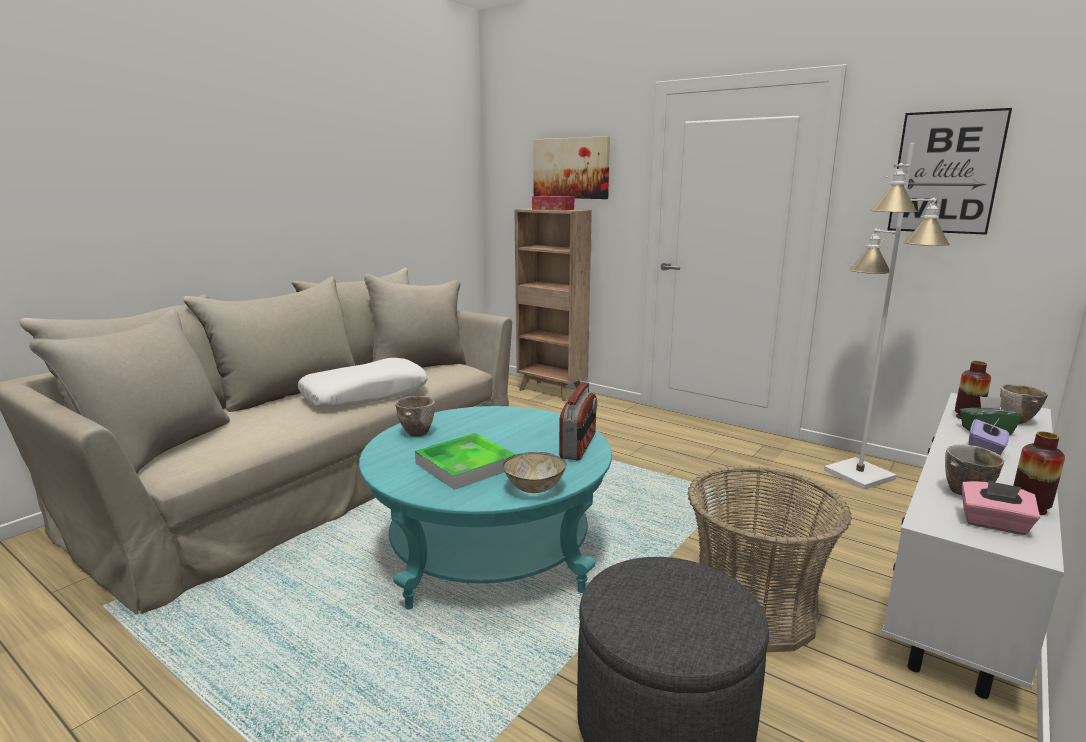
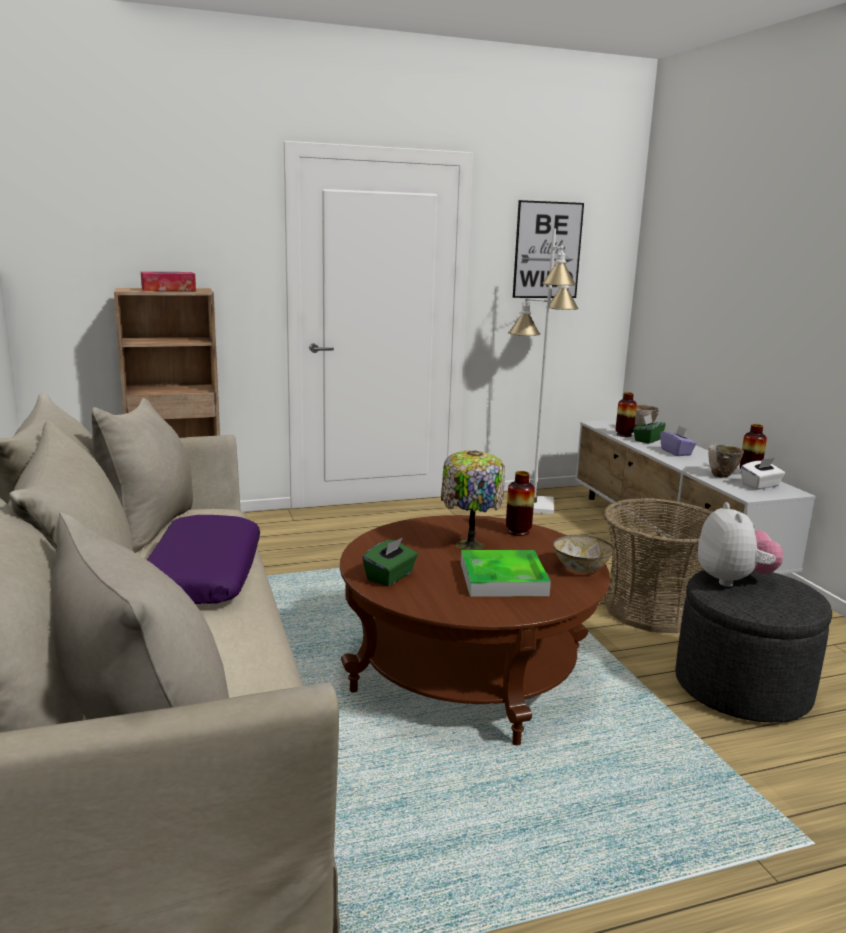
camera: 55 degrees left, 0 degrees up
white pillow [298,358,428,408] -> purple pillow [147,515,260,604]
turquoise coffee table [359,406,612,610] -> brown coffee table [340,515,610,746]
bowl [395,396,435,436] -> green tissue box [362,537,418,586]
picture [533,136,610,199] -> none
radio [559,382,597,460] -> vase [506,471,535,536]
pink tissue box [962,481,1040,535] -> white tissue box [741,458,785,490]
none -> table lamp [441,450,505,550]
none -> plush toy [698,502,783,587]

